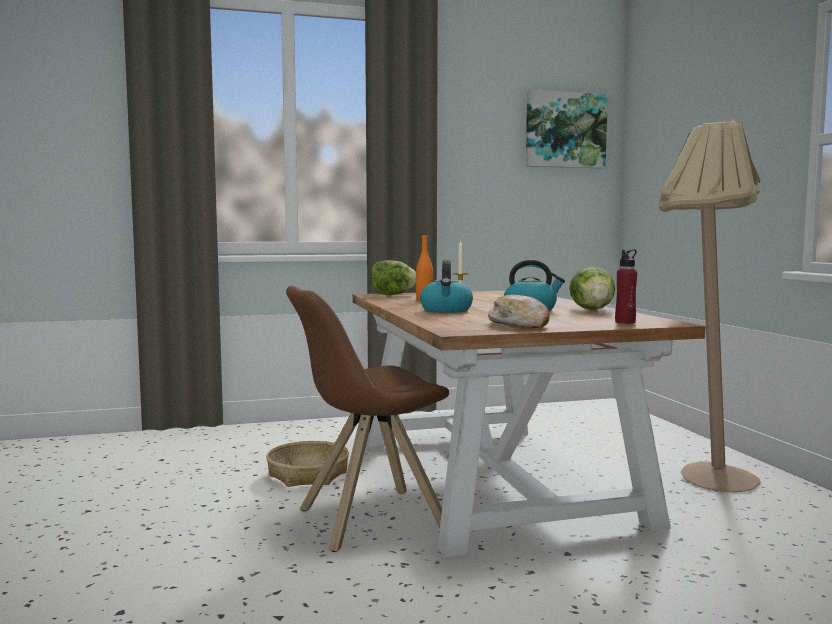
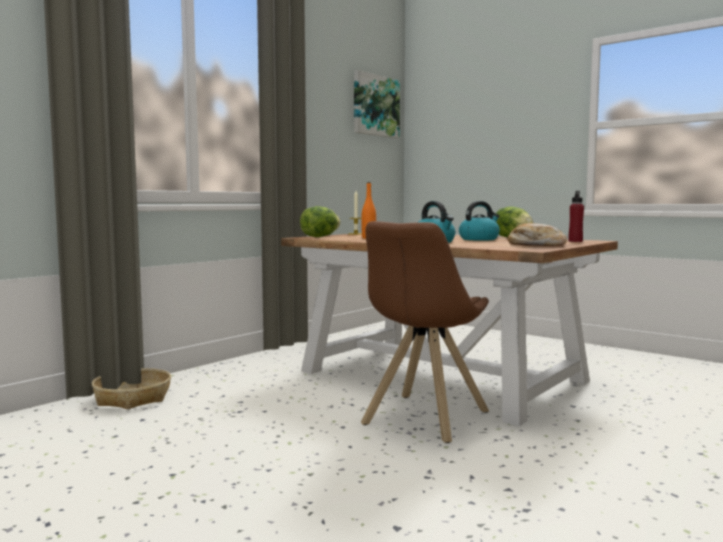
camera: 35 degrees left, 0 degrees up
basket [266,441,349,487] -> basket moved to [92,368,171,409]
beige floor lamp [659,119,761,492] -> none

